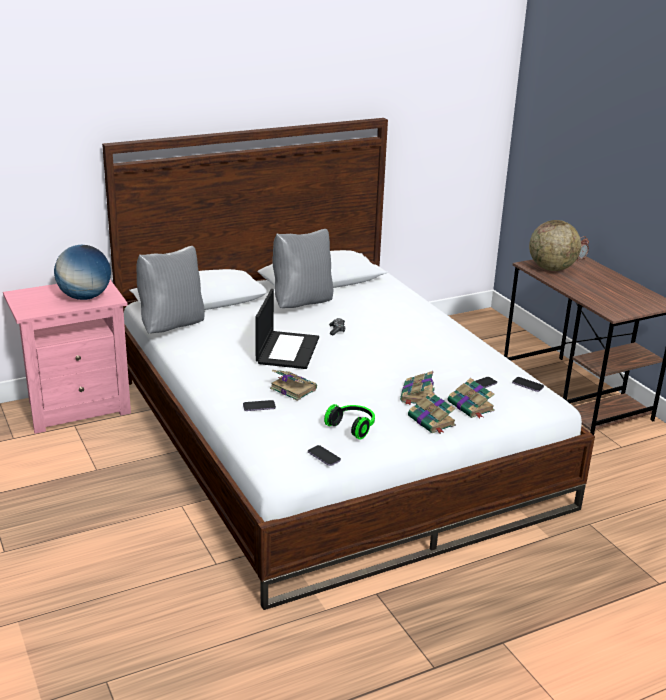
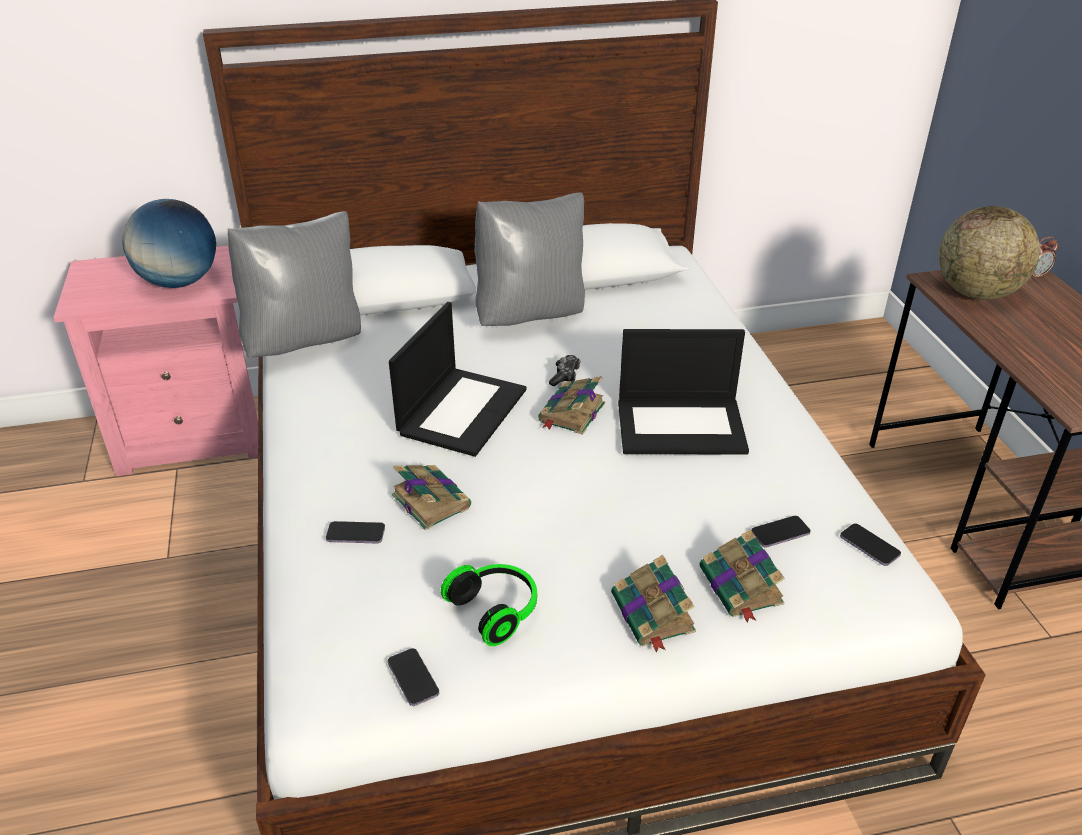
camera: 15 degrees right, 10 degrees up
book [400,371,435,405] -> book moved to [538,376,605,435]
none -> laptop [618,329,749,455]

